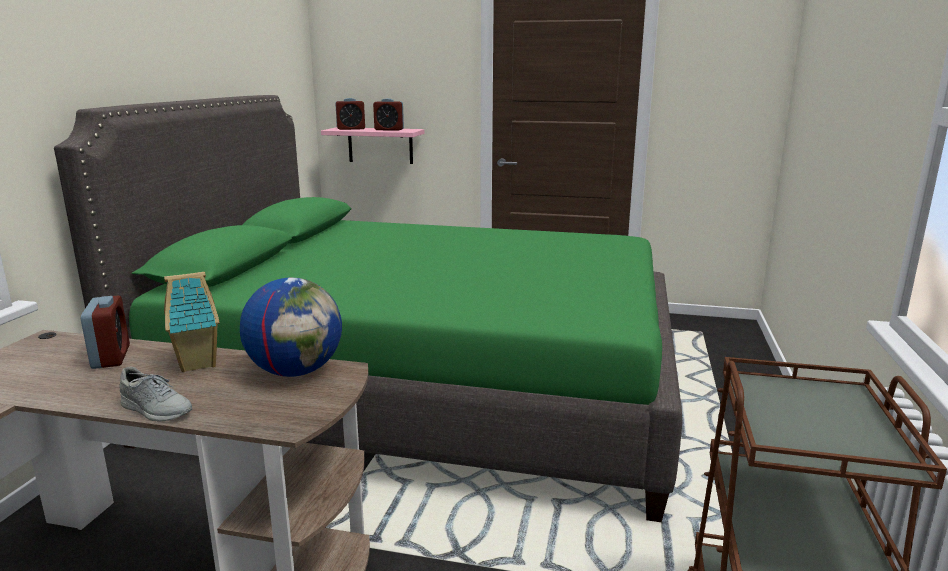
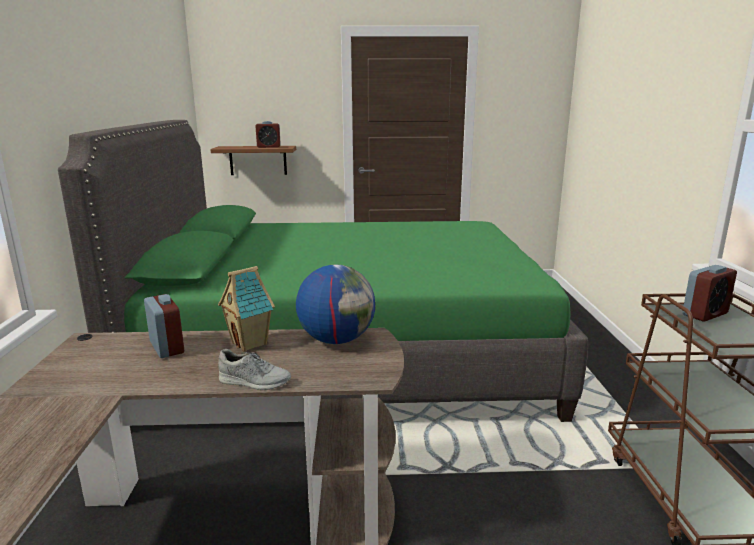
camera: 15 degrees left, 0 degrees up
pink shelf [321,127,425,164] -> brown shelf [210,146,296,175]
alarm clock [335,98,365,130] -> alarm clock moved to [682,265,737,322]

